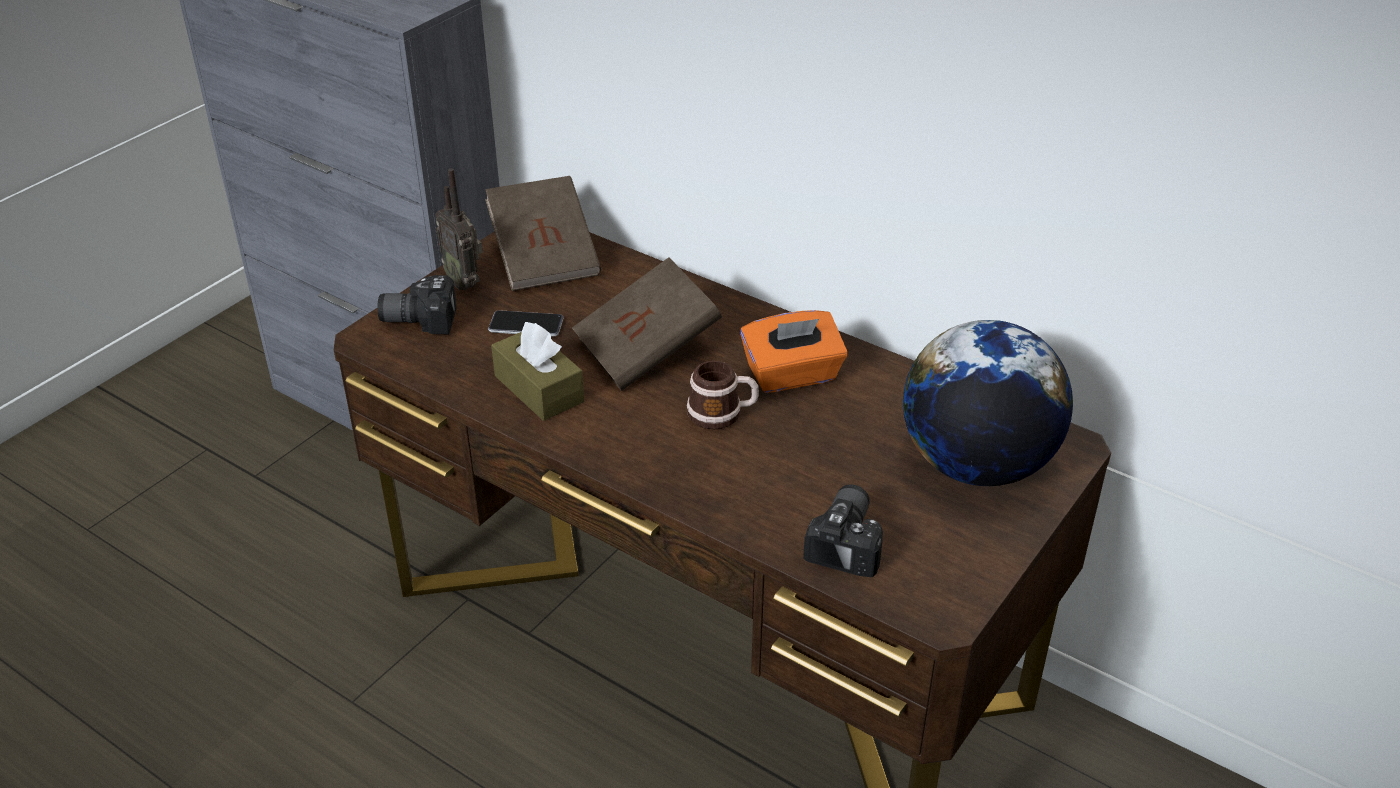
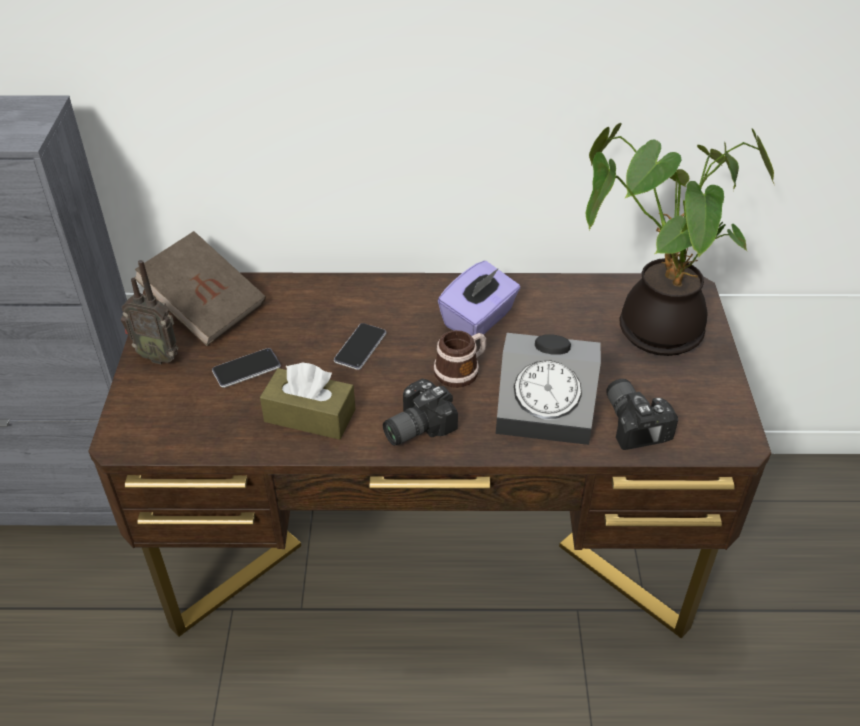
camera: 35 degrees left, 5 degrees up
camera [377,275,456,334] -> camera moved to [383,379,458,446]
brown book [572,257,722,391] -> phone [334,323,386,370]
orange tissue box [740,310,848,393] -> purple tissue box [438,261,520,336]
globe [903,320,1073,486] -> potted plant [585,123,775,356]
none -> alarm clock [496,333,601,445]

